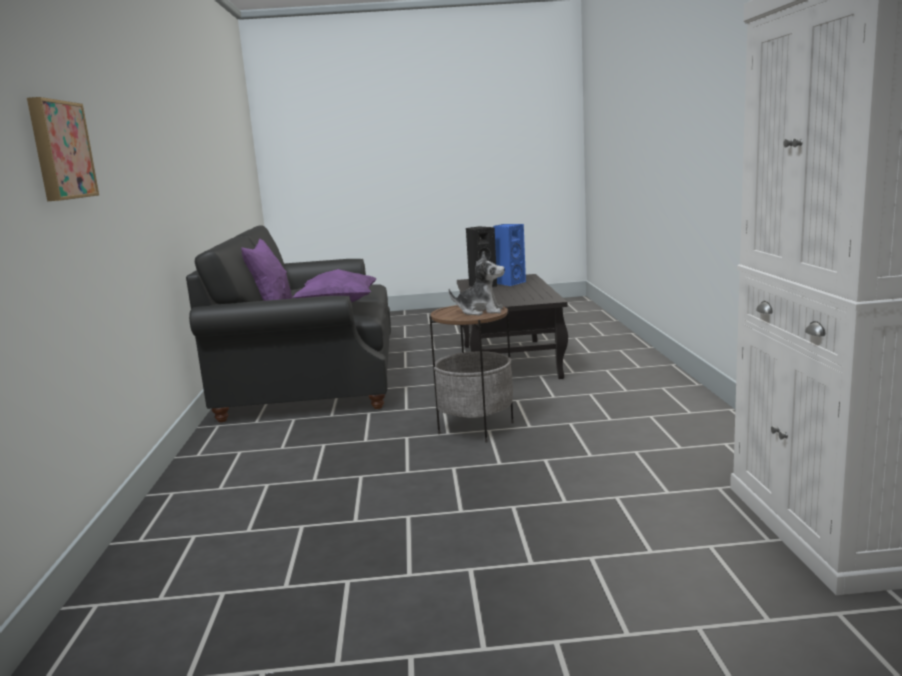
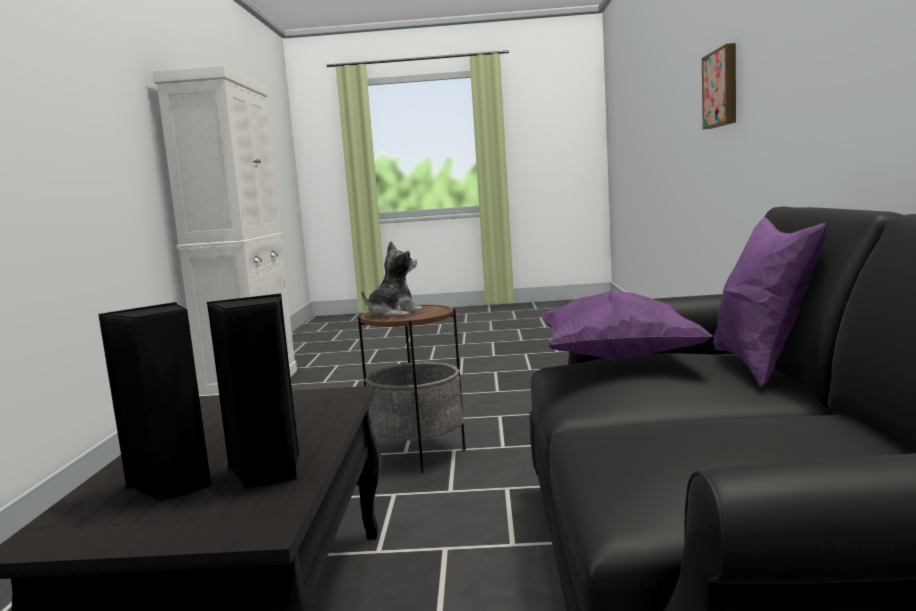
camera: 175 degrees left, 5 degrees down
plush toy [449,251,505,315] -> plush toy turned 120 degrees clockwise [361,241,422,317]
blue speaker [493,224,526,286] -> black speaker [98,302,211,503]

